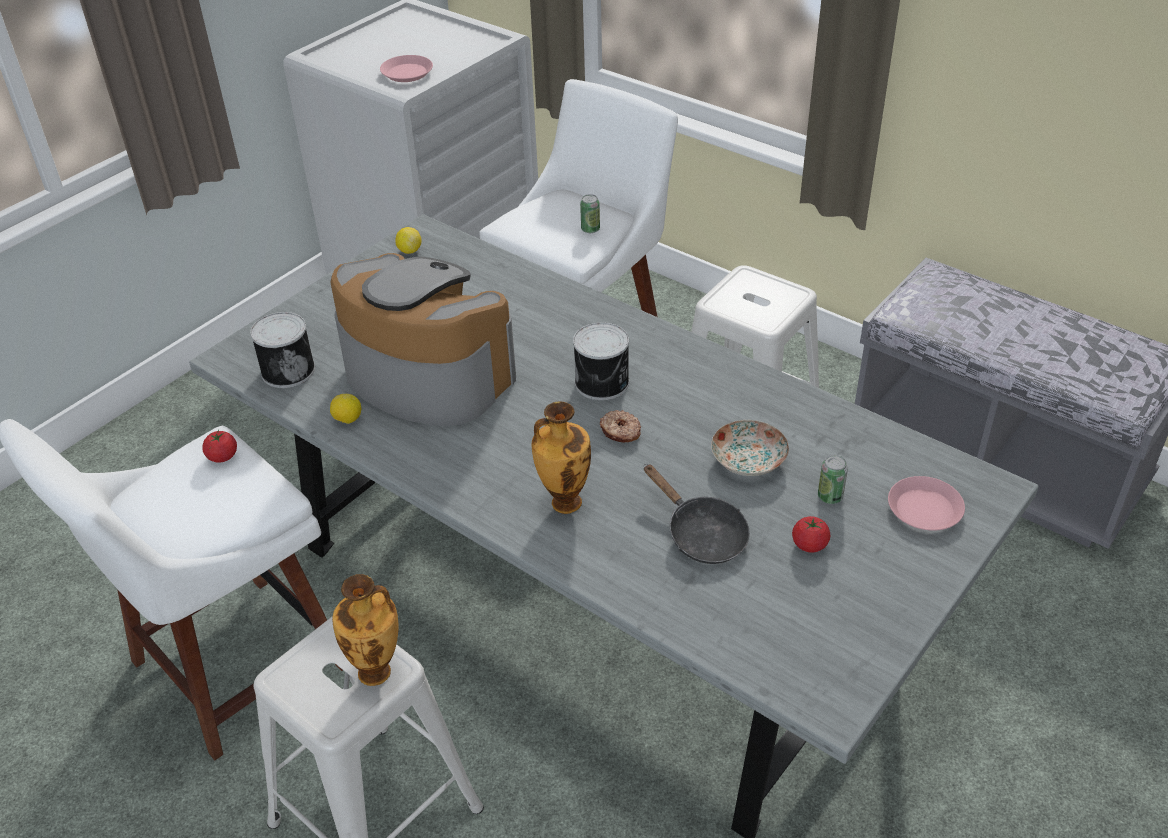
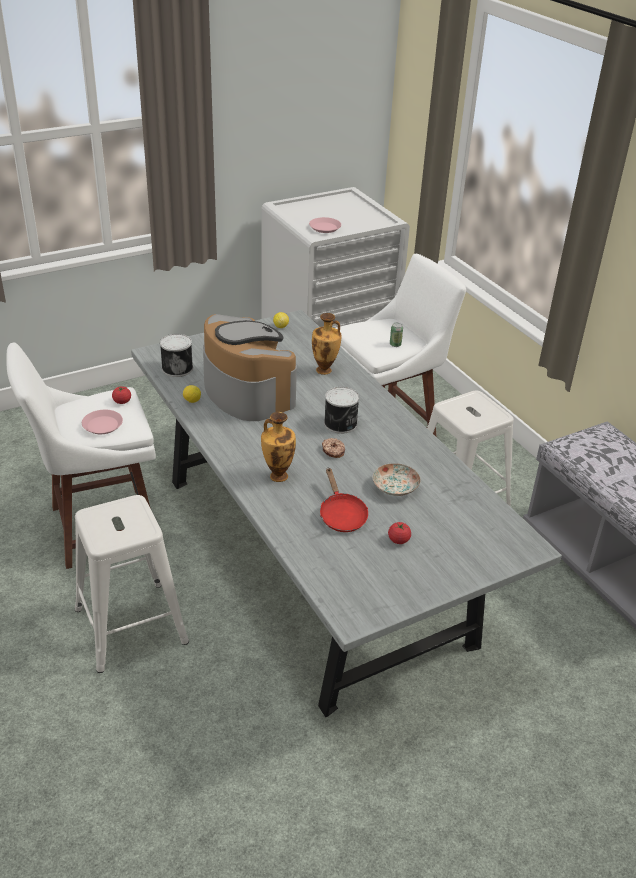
camera: 20 degrees right, 5 degrees down
vase [332,574,399,686] -> vase moved to [312,313,342,375]
black frying pan [644,464,750,564] -> red frying pan [320,468,368,532]
can [818,455,848,504] -> none
pink plate [888,476,965,531] -> pink plate moved to [82,410,123,434]

